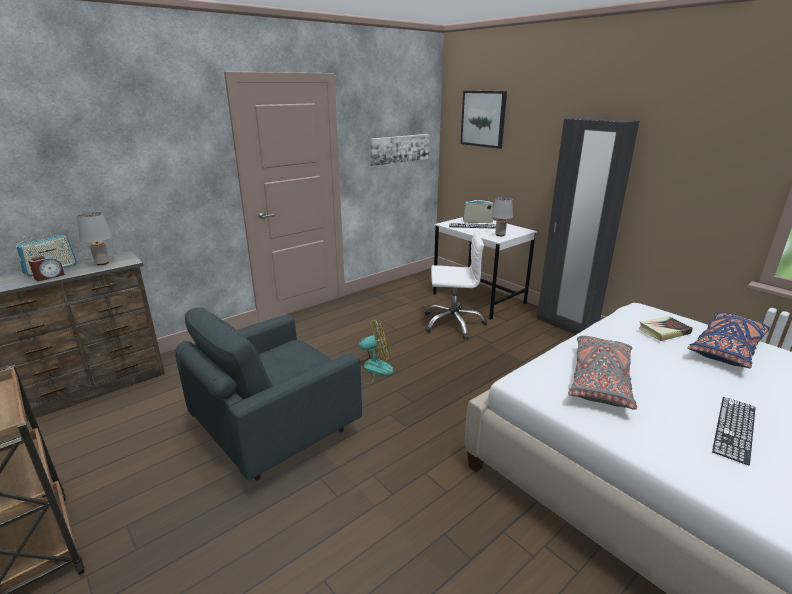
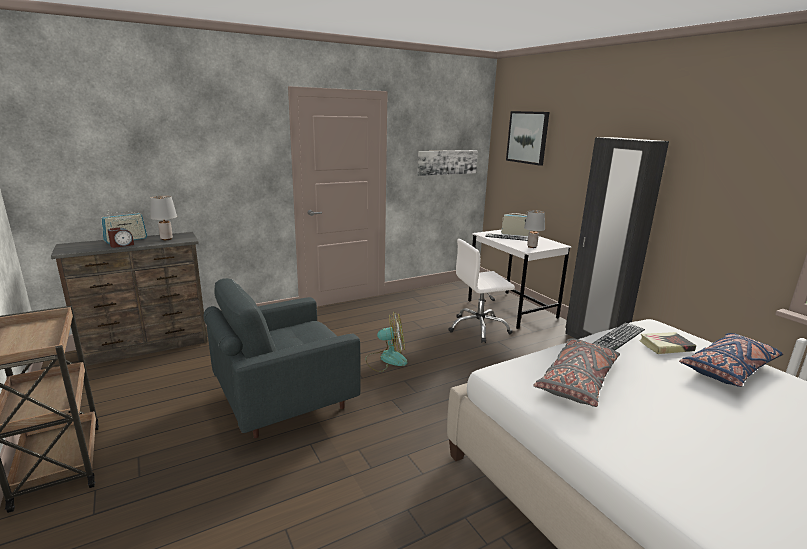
camera: 10 degrees right, 5 degrees down
white office chair [425,230,487,339] -> white office chair turned 150 degrees clockwise [448,239,515,343]
keyboard [712,397,755,465] -> keyboard moved to [592,323,645,350]

